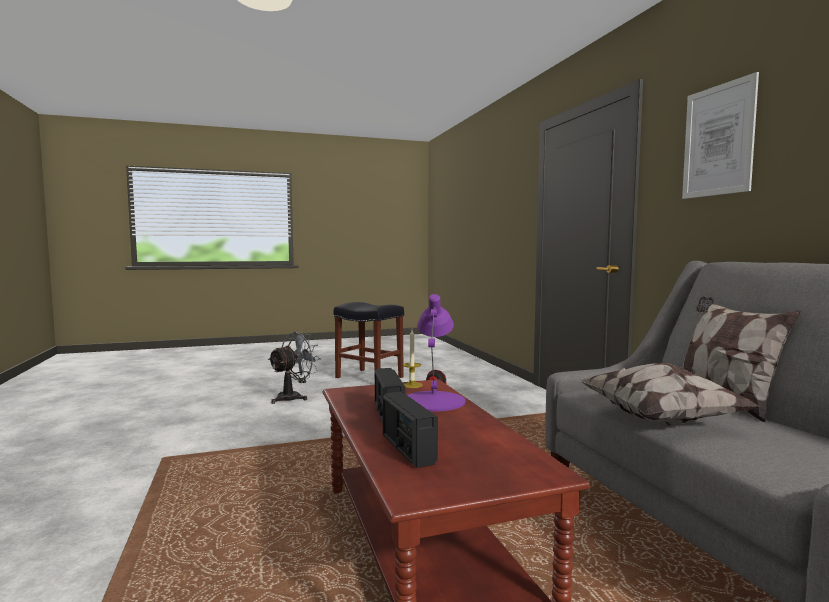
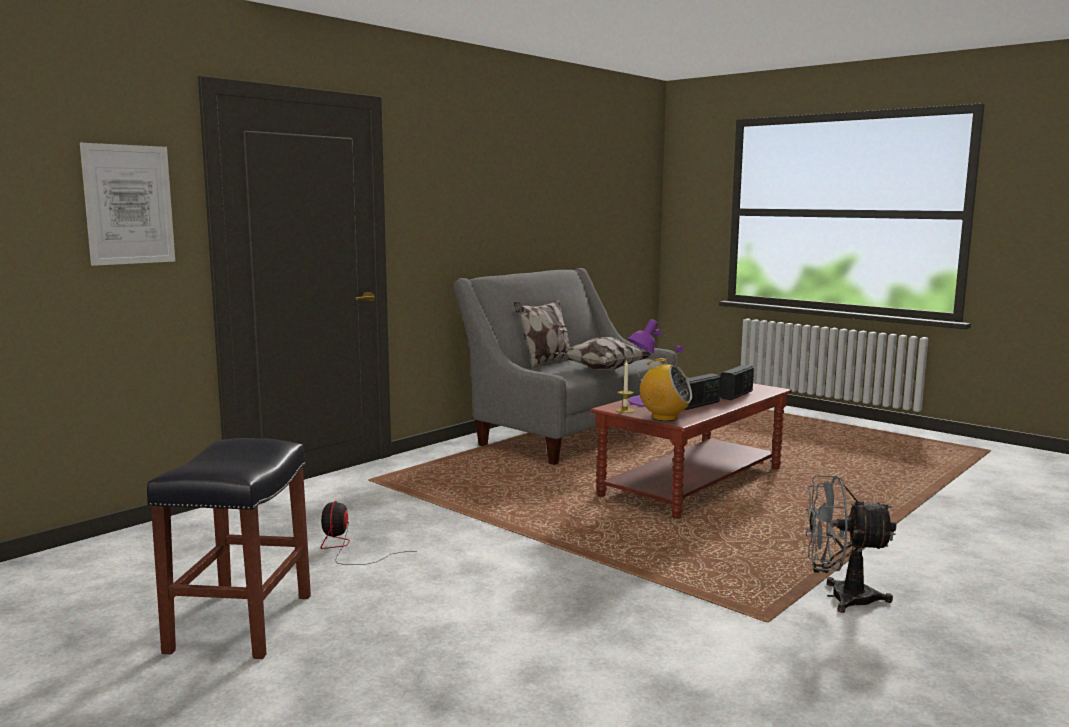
camera: 120 degrees left, 5 degrees up
grey fan [268,331,321,404] -> grey fan moved to [806,475,896,613]
picture [682,72,759,199] -> picture moved to [80,143,175,266]
none -> radio [637,358,692,421]

